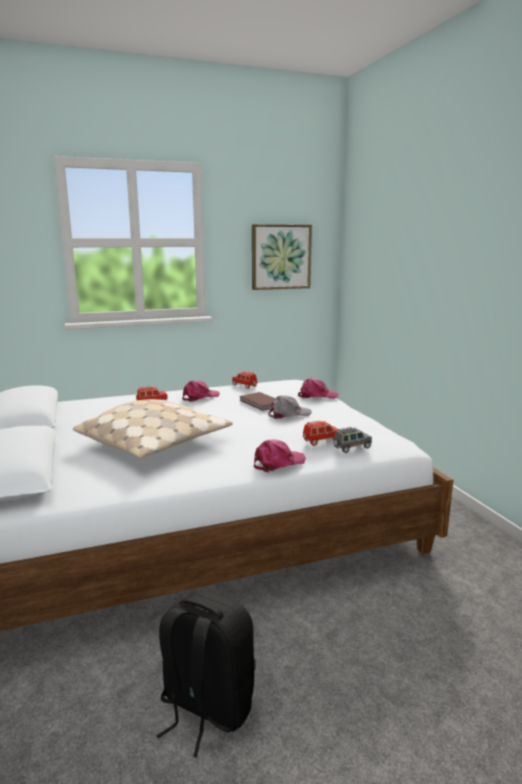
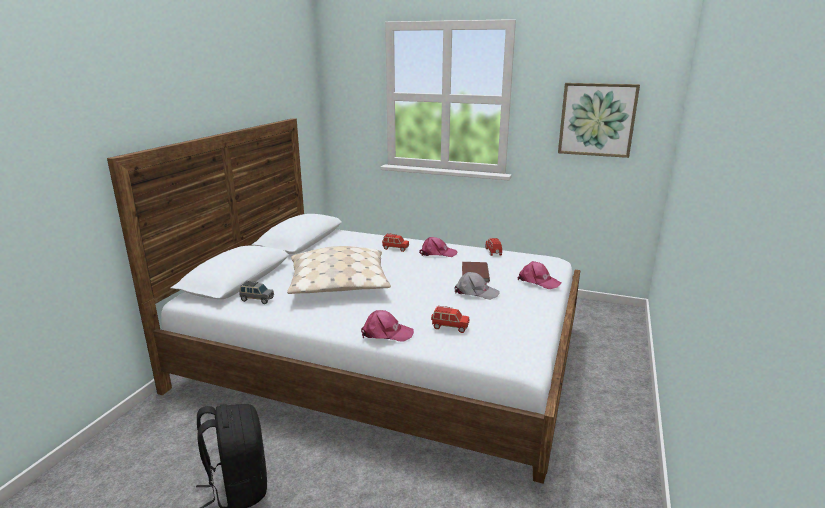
camera: 40 degrees right, 5 degrees up
grey toy car [333,427,372,453] -> grey toy car moved to [239,281,274,304]

